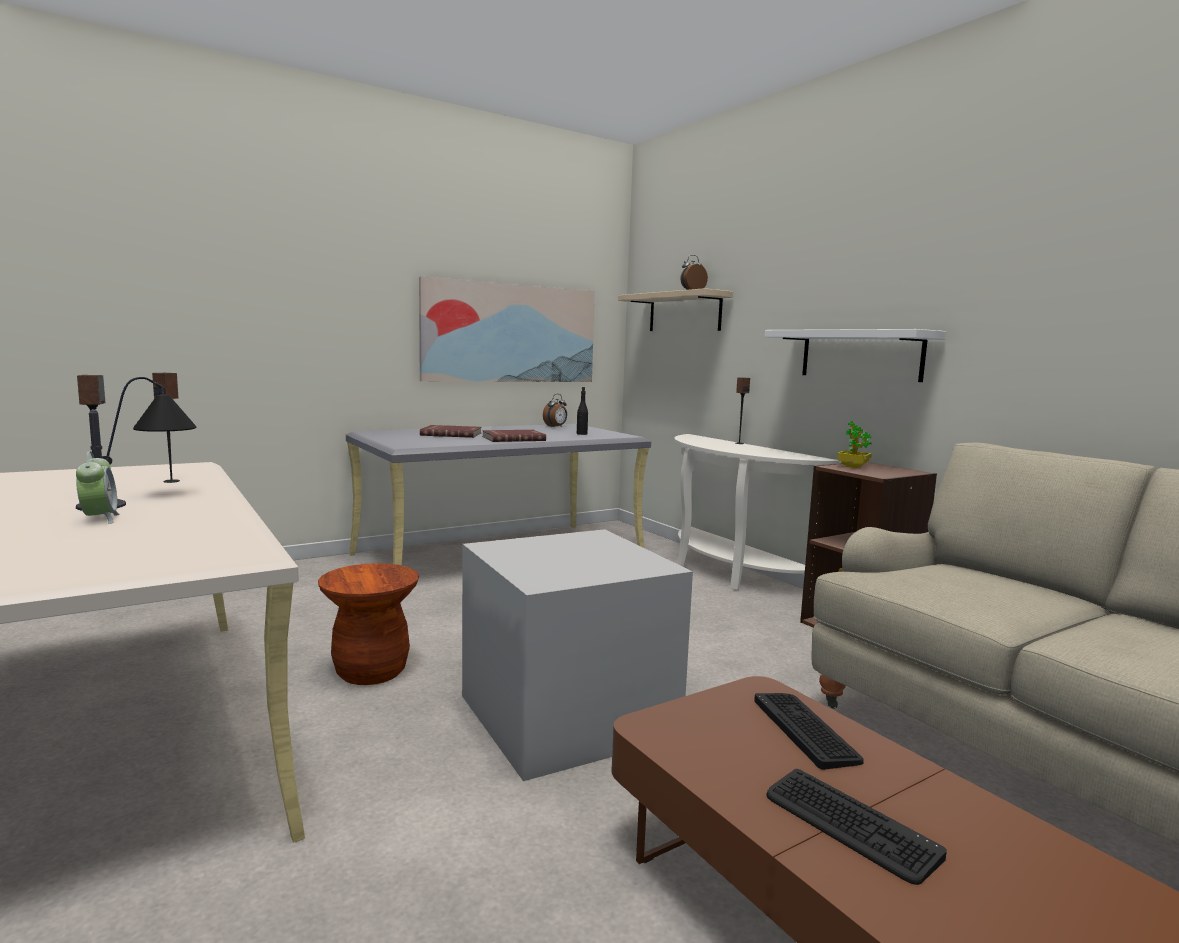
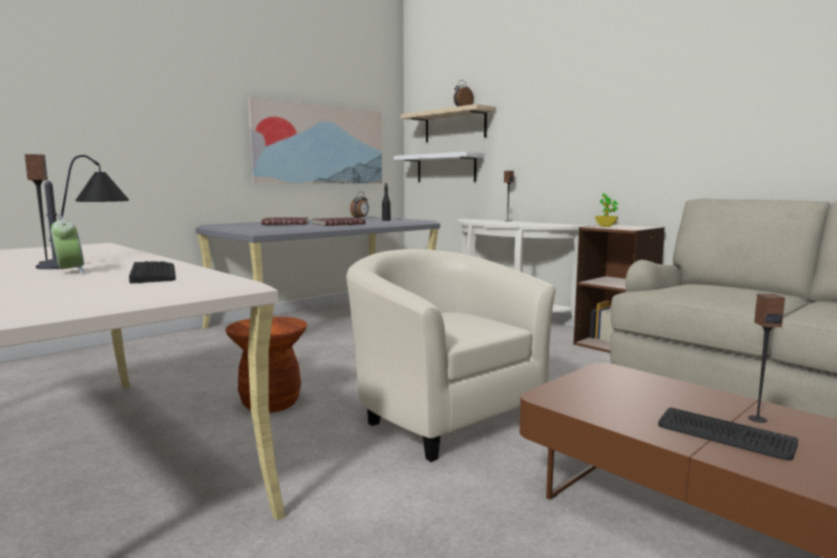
camera: 10 degrees left, 0 degrees up
speaker [152,373,180,483] -> speaker moved to [748,294,785,423]
grey storage box [462,529,693,781] -> beige armchair [346,249,555,462]
keyboard [754,693,864,770] -> keyboard moved to [129,261,176,283]
white shelf [764,329,946,382] -> white shelf moved to [394,152,485,182]

